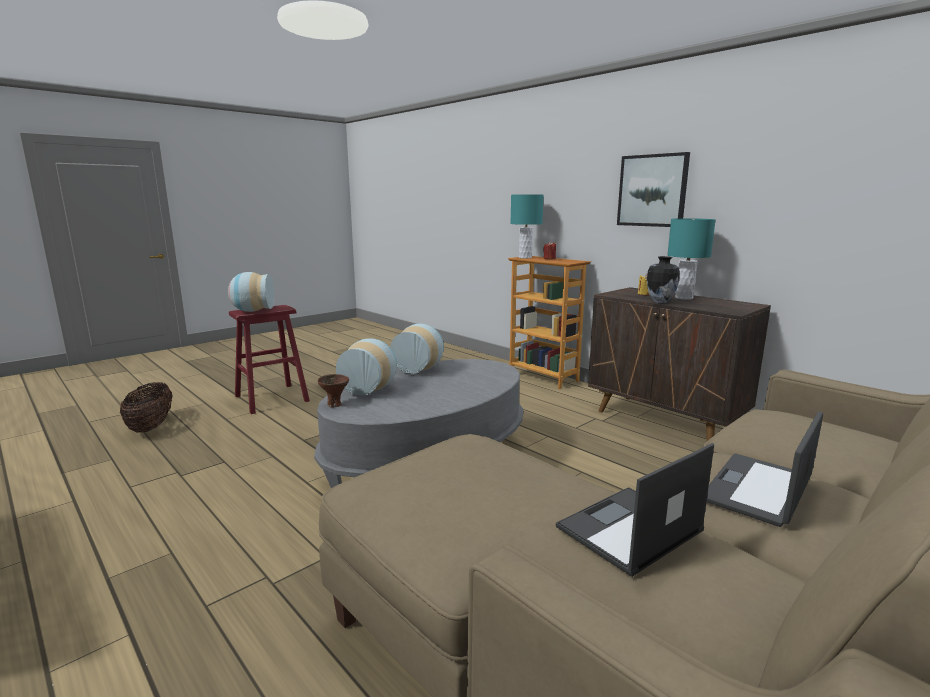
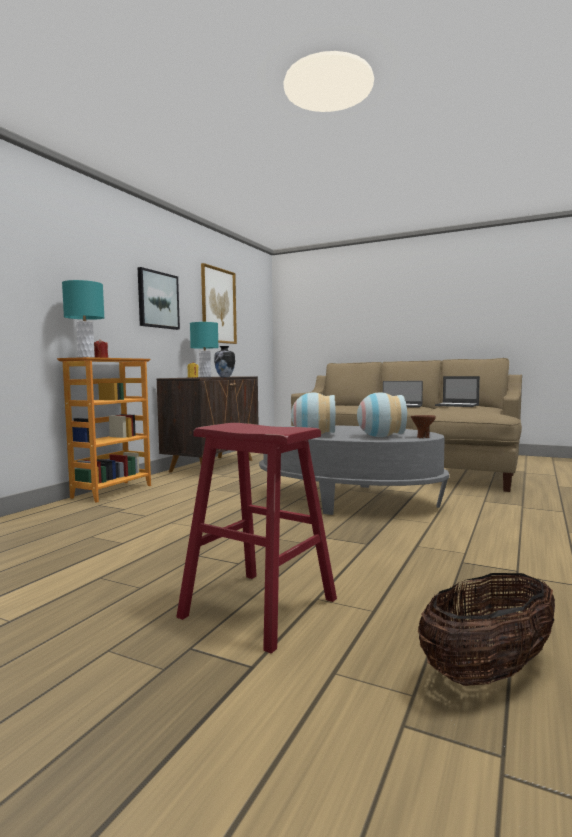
camera: 110 degrees left, 10 degrees down
vase [228,272,274,312] -> none
none -> picture [201,263,237,344]

